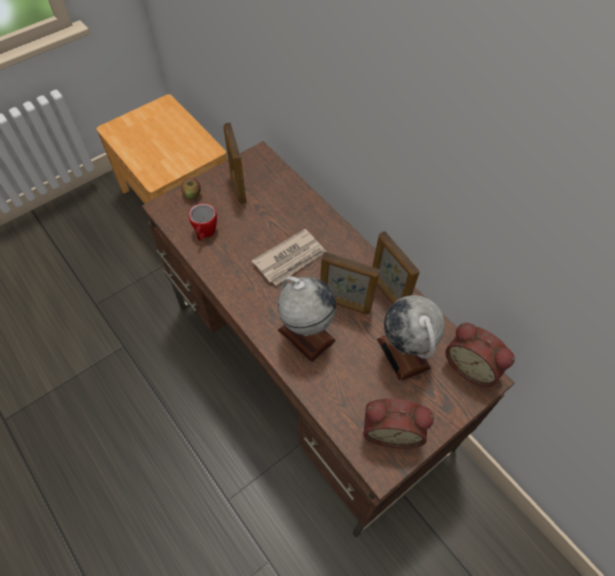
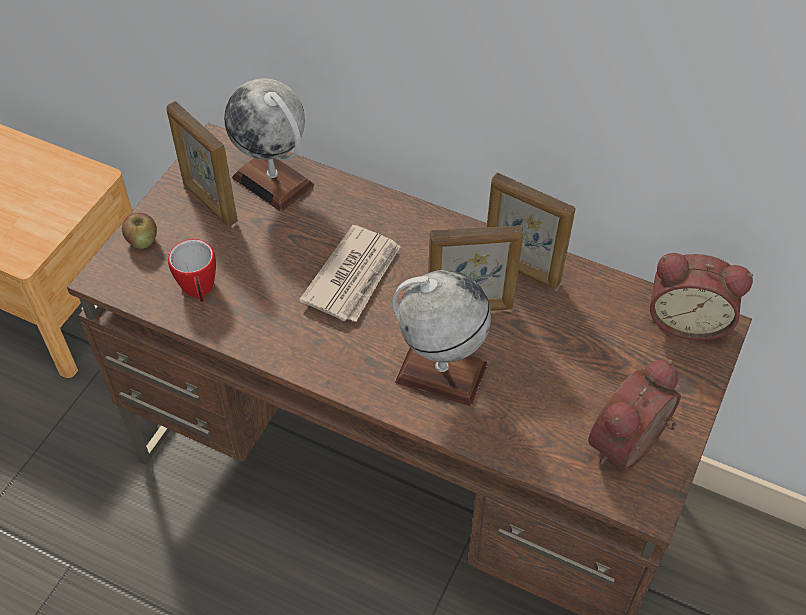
camera: 25 degrees left, 5 degrees down
alarm clock [363,399,434,449] -> alarm clock turned 150 degrees clockwise [588,359,681,471]
globe [377,295,445,382] -> globe moved to [224,78,314,212]

